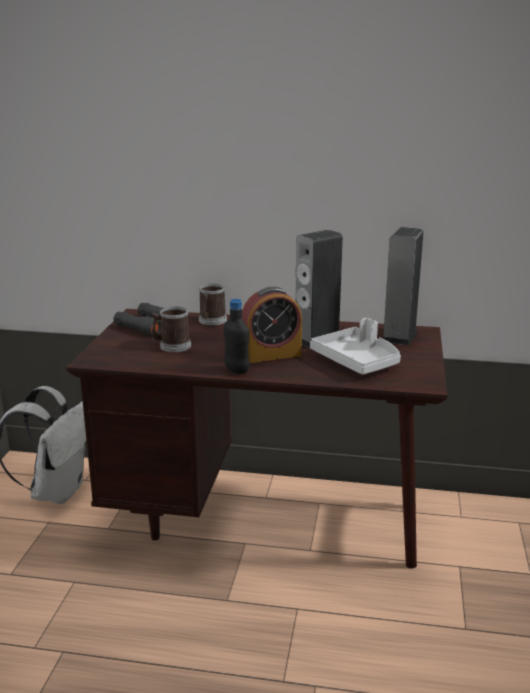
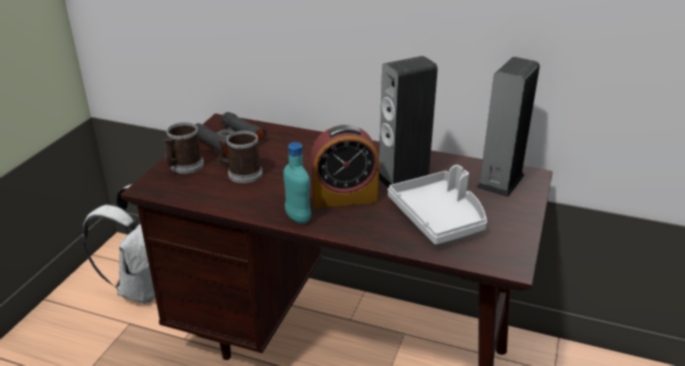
camera: 10 degrees right, 10 degrees up
mug [199,284,227,325] -> mug moved to [164,122,204,174]
black bottle [224,299,250,374] -> turquoise bottle [283,142,311,224]

